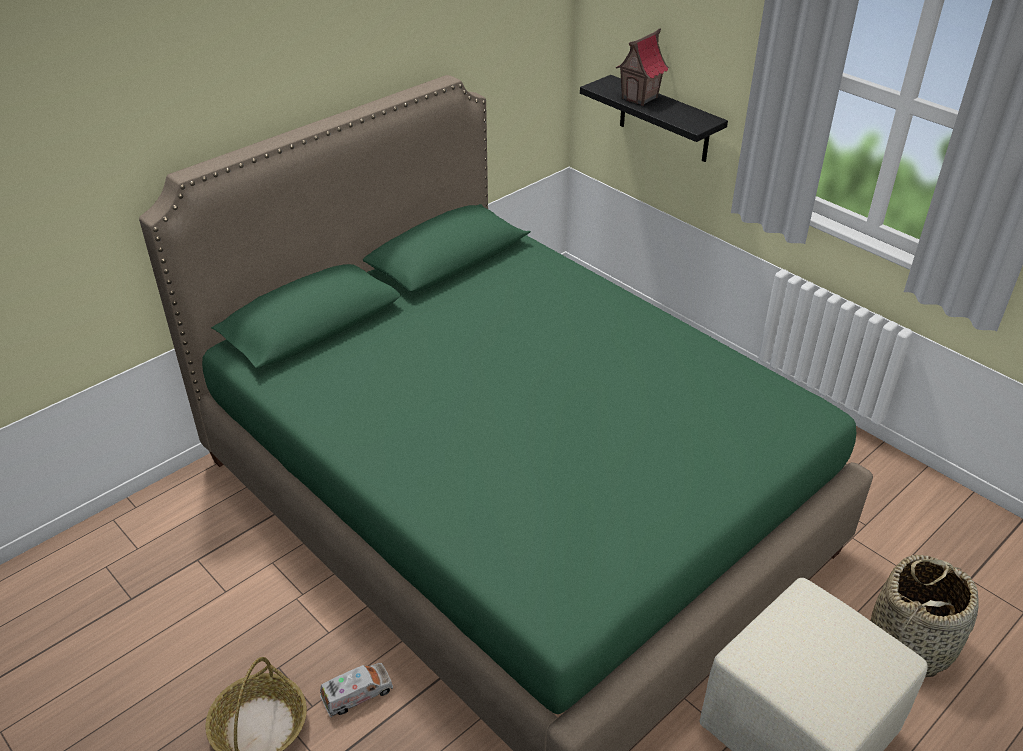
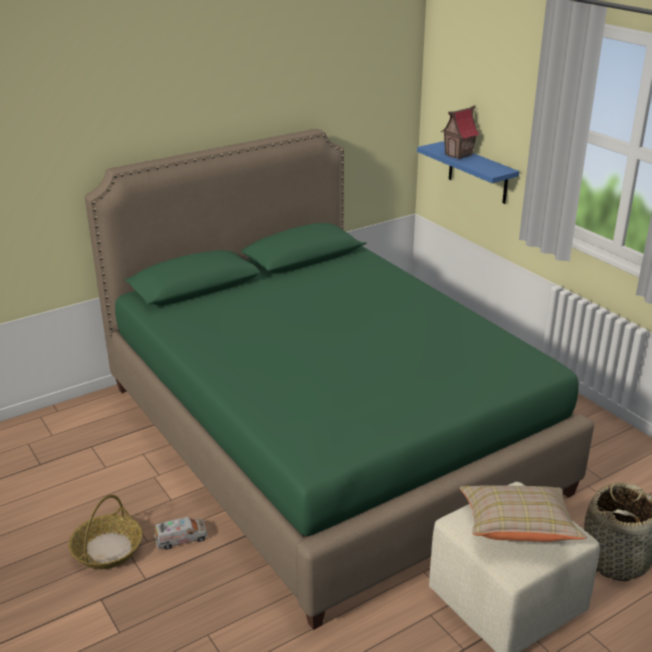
camera: 10 degrees right, 10 degrees down
black shelf [580,75,728,162] -> blue shelf [417,141,519,204]
none -> beige pillow [460,485,587,542]

